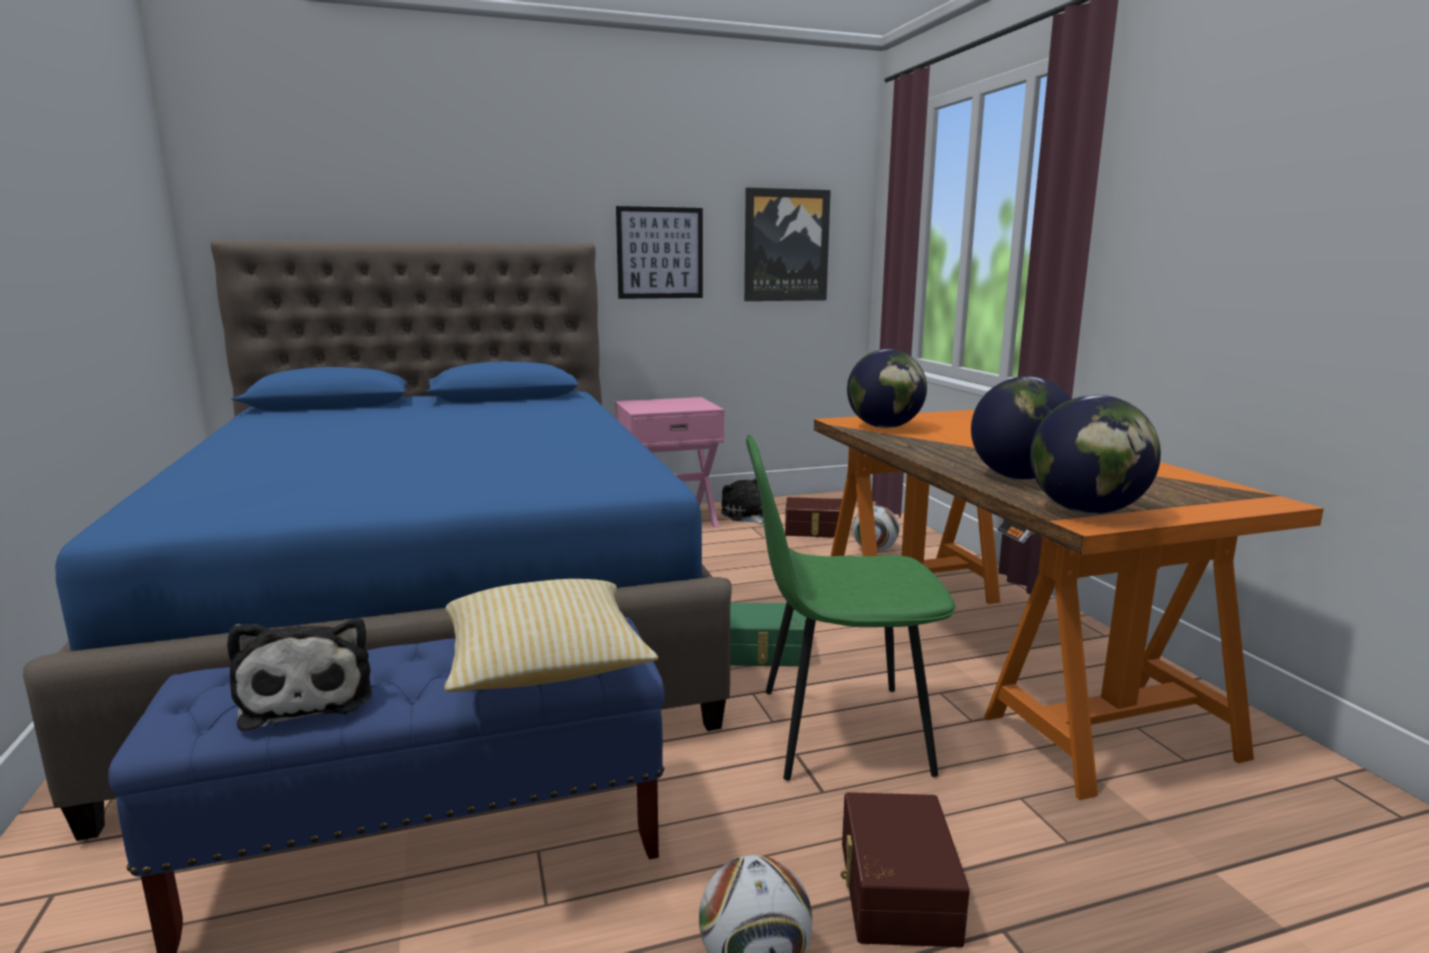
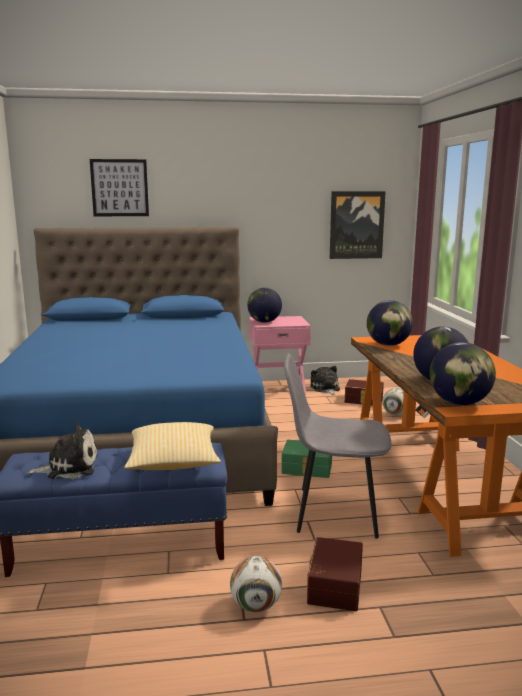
camera: 10 degrees right, 0 degrees up
plush toy [227,618,373,731] -> plush toy turned 90 degrees counterclockwise [27,423,98,479]
picture [616,206,703,299] -> picture moved to [90,159,149,216]
green chair [746,434,956,781] -> grey chair [284,353,392,538]
none -> globe [247,288,282,322]

